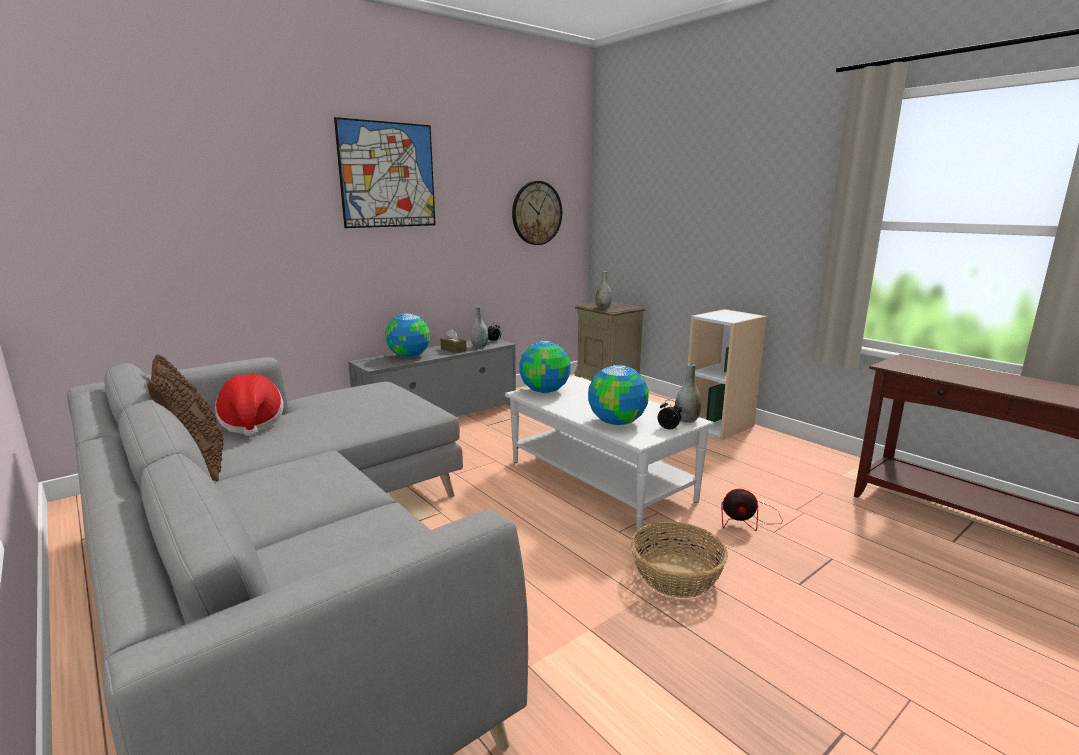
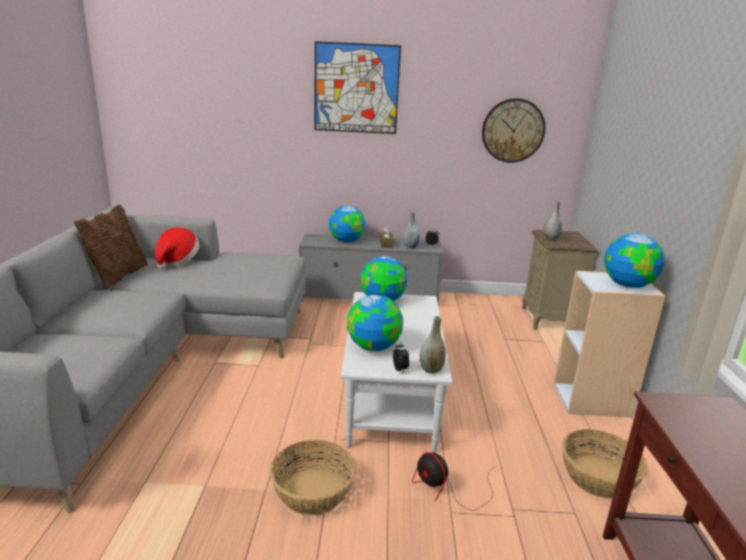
camera: 40 degrees right, 5 degrees up
none -> basket [562,429,648,499]
none -> globe [604,233,665,288]

